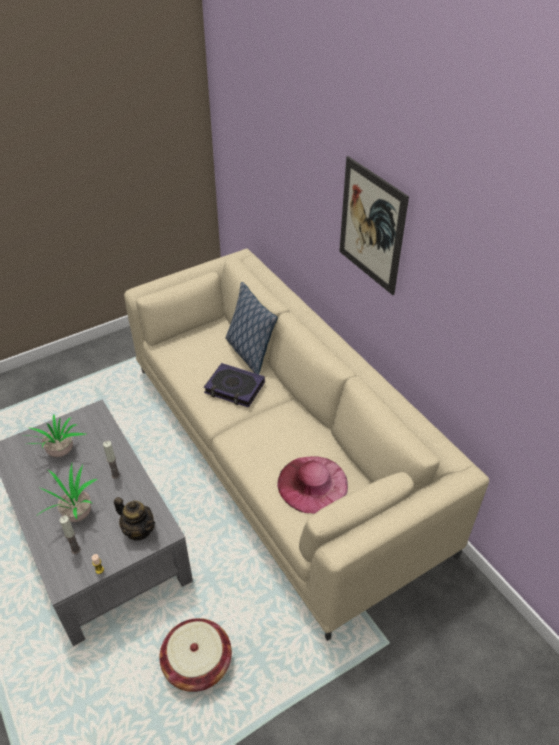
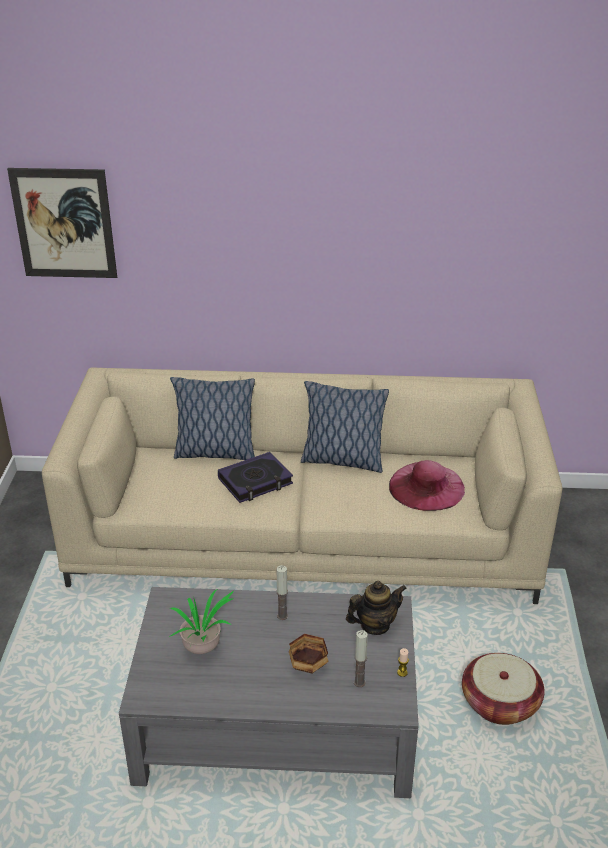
camera: 55 degrees left, 10 degrees down
potted plant [38,464,98,522] -> bowl [289,634,329,673]
picture [339,156,409,295] -> picture moved to [7,168,117,278]
none -> pillow [301,381,389,473]

